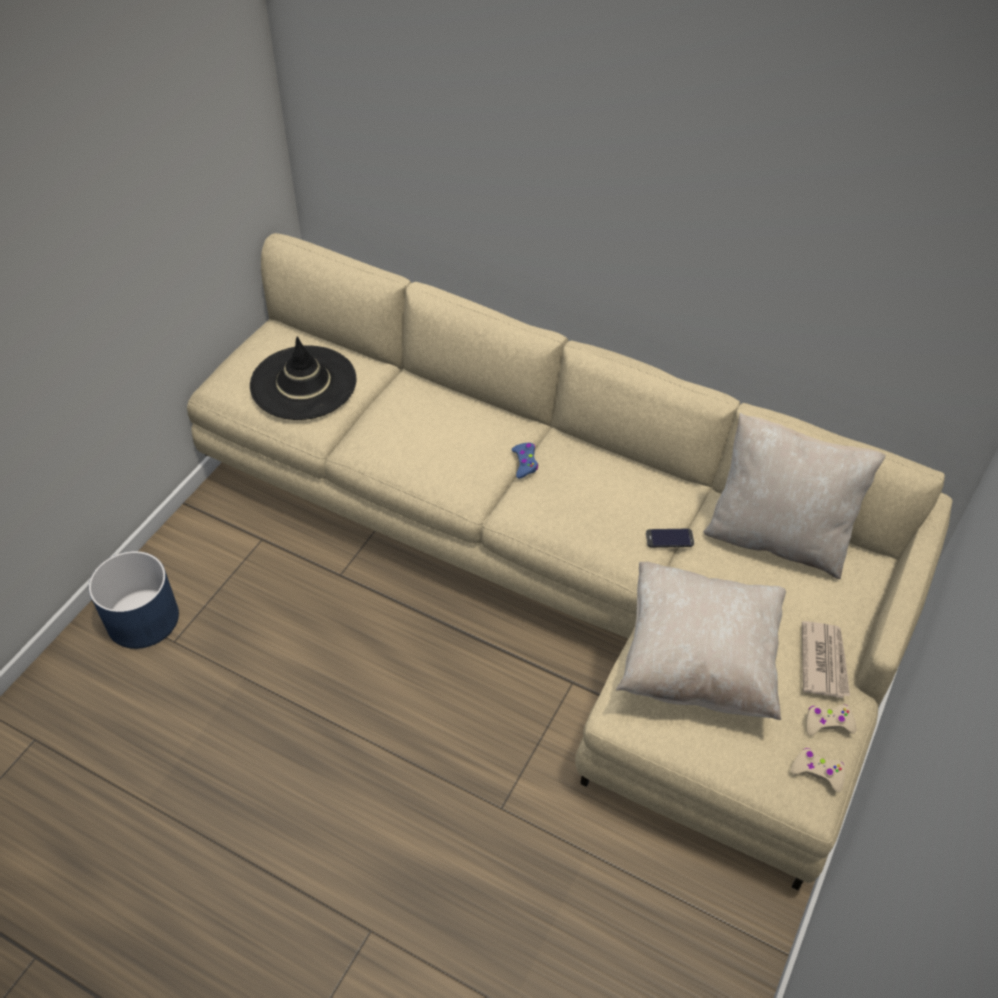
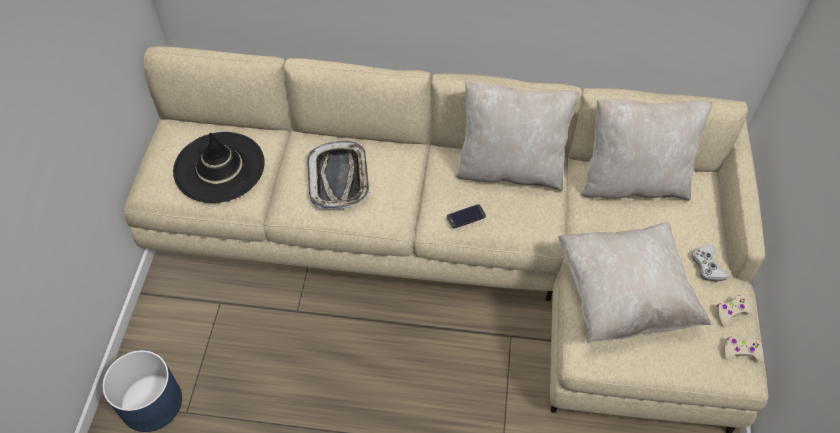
camera: 20 degrees left, 5 degrees up
blue game controller [512,443,538,479] -> none
phone [646,529,694,548] -> phone moved to [447,204,486,229]
newspaper [802,621,850,698] -> white game controller [692,245,729,281]
none -> tray [307,141,370,209]
none -> beige pillow [455,81,579,191]

